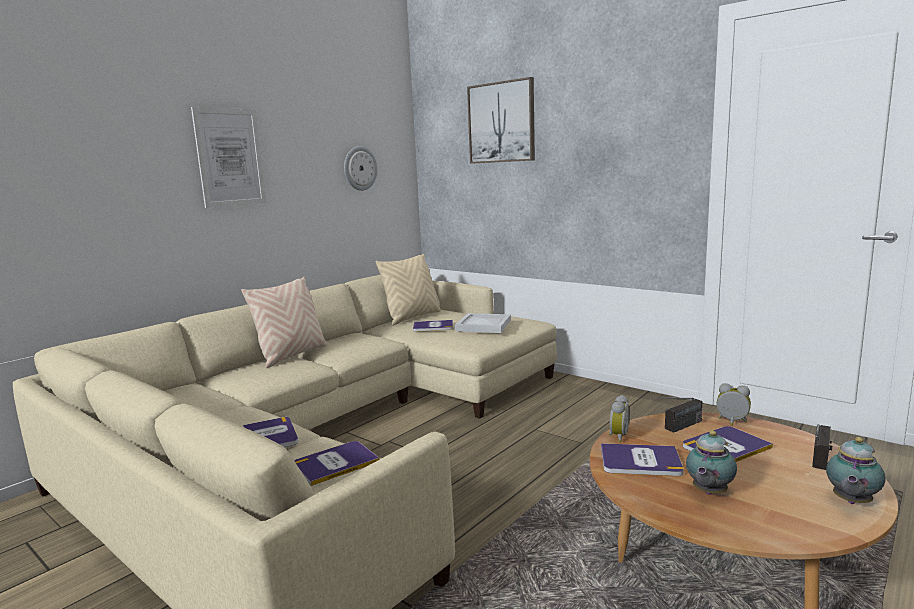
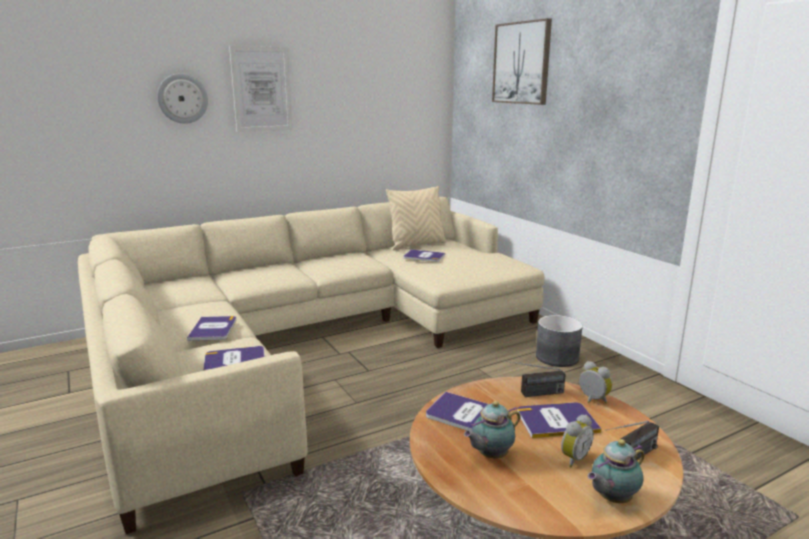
camera: 20 degrees right, 5 degrees up
beige pillow [241,277,328,368] -> none
wall clock [344,146,378,191] -> wall clock moved to [157,73,208,124]
white tray [455,313,511,333] -> none
alarm clock [608,395,630,443] -> alarm clock moved to [561,415,594,468]
none -> grey planter [536,315,583,367]

